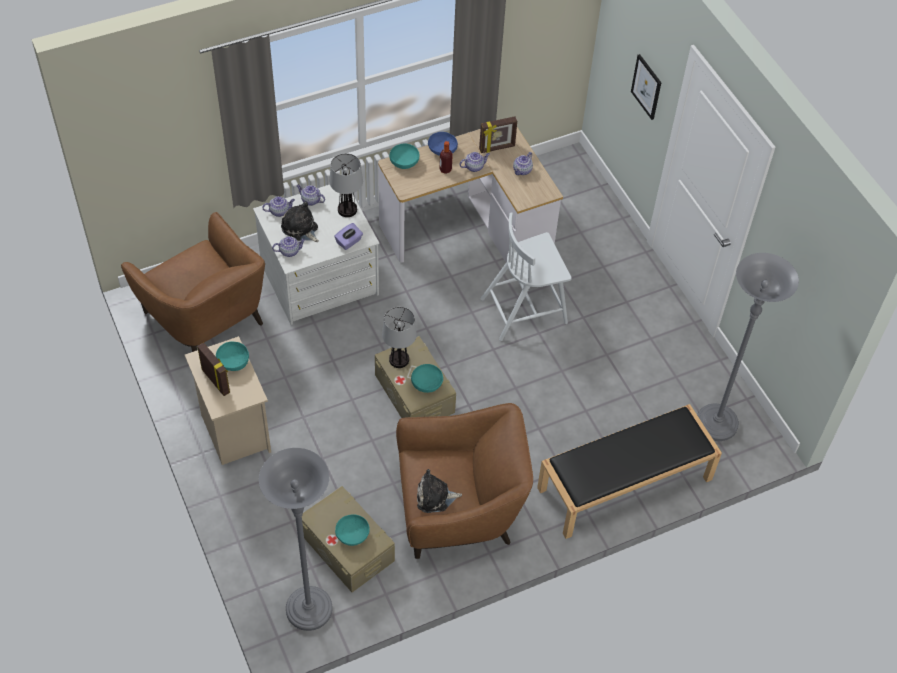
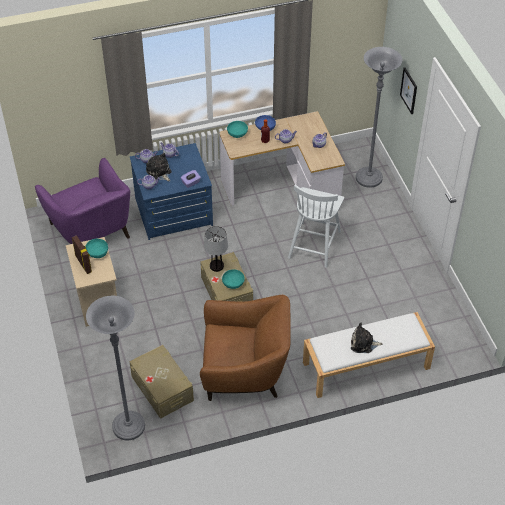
camera: 10 degrees right, 5 degrees down
brown armchair [121,212,265,352] -> purple armchair [35,158,130,244]
white dresser [253,185,379,325] -> blue dresser [130,143,213,240]
table lamp [330,153,363,217] -> none
turquoise bowl [335,514,370,546] -> none
plush toy [417,469,462,513] -> plush toy moved to [351,322,383,353]
picture frame [479,116,517,153] -> none
white chair [481,213,571,341] -> white chair turned 60 degrees counterclockwise [288,185,344,268]
black bench [537,404,722,539] -> white bench [303,312,435,398]
grey floor lamp [697,253,799,441] -> grey floor lamp moved to [356,47,402,188]

